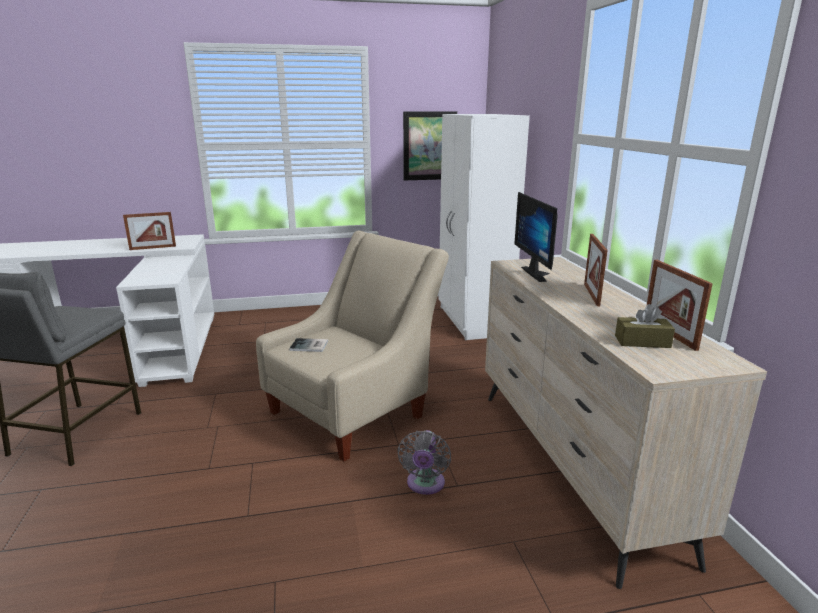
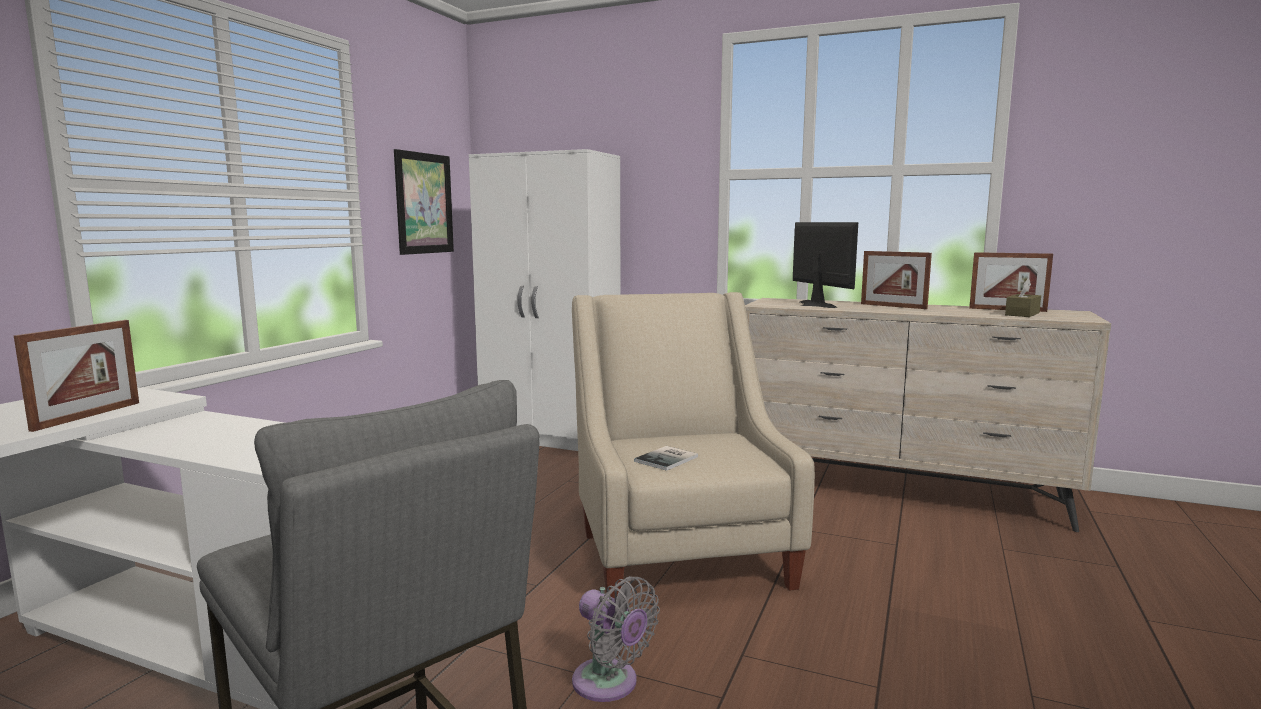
camera: 55 degrees left, 10 degrees down
grey fan [397,430,451,495] -> grey fan moved to [572,576,660,702]
monitor [514,192,558,282] -> monitor turned 135 degrees counterclockwise [793,222,858,308]

